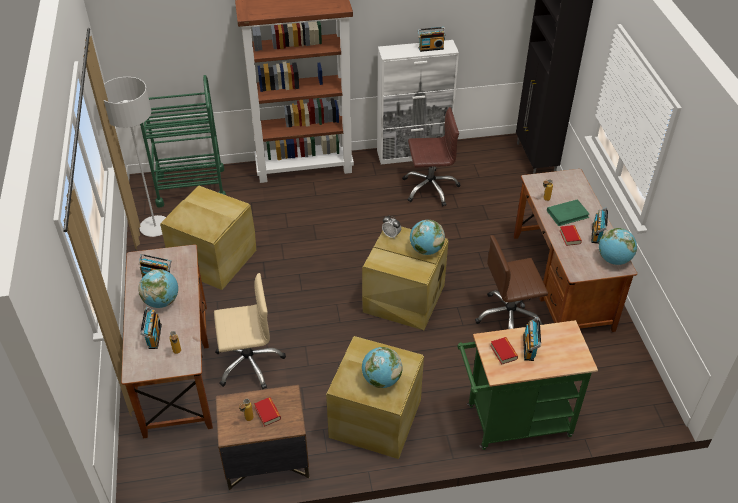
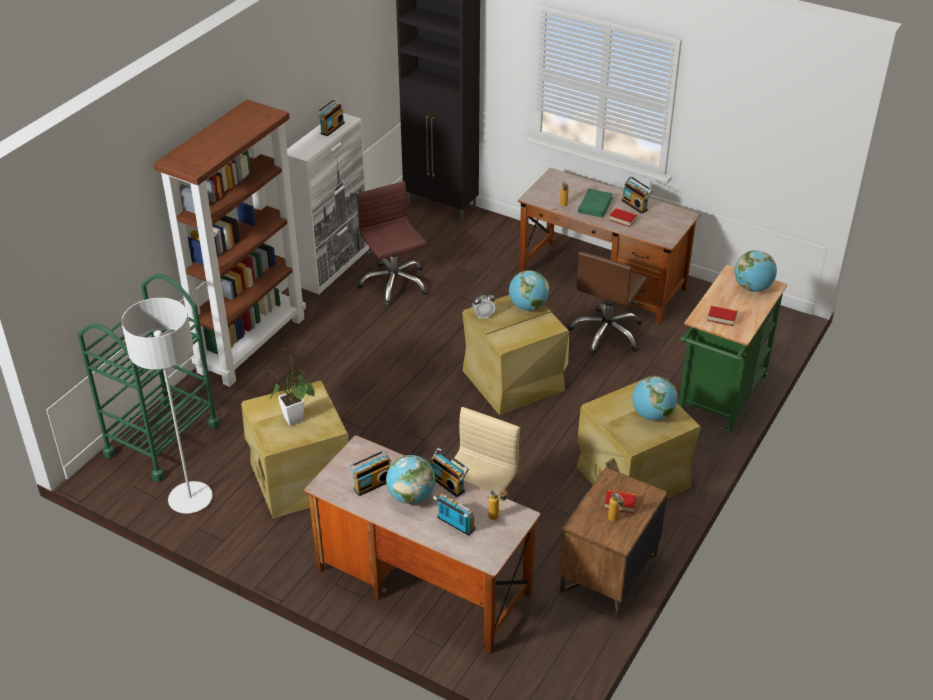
camera: 50 degrees left, 5 degrees down
brown office chair [402,107,461,206] -> brown office chair turned 60 degrees counterclockwise [357,181,428,306]
radio [523,317,541,361] -> radio moved to [431,448,469,497]
globe [599,228,637,265] -> globe moved to [734,250,777,292]
none -> potted plant [263,348,315,426]

